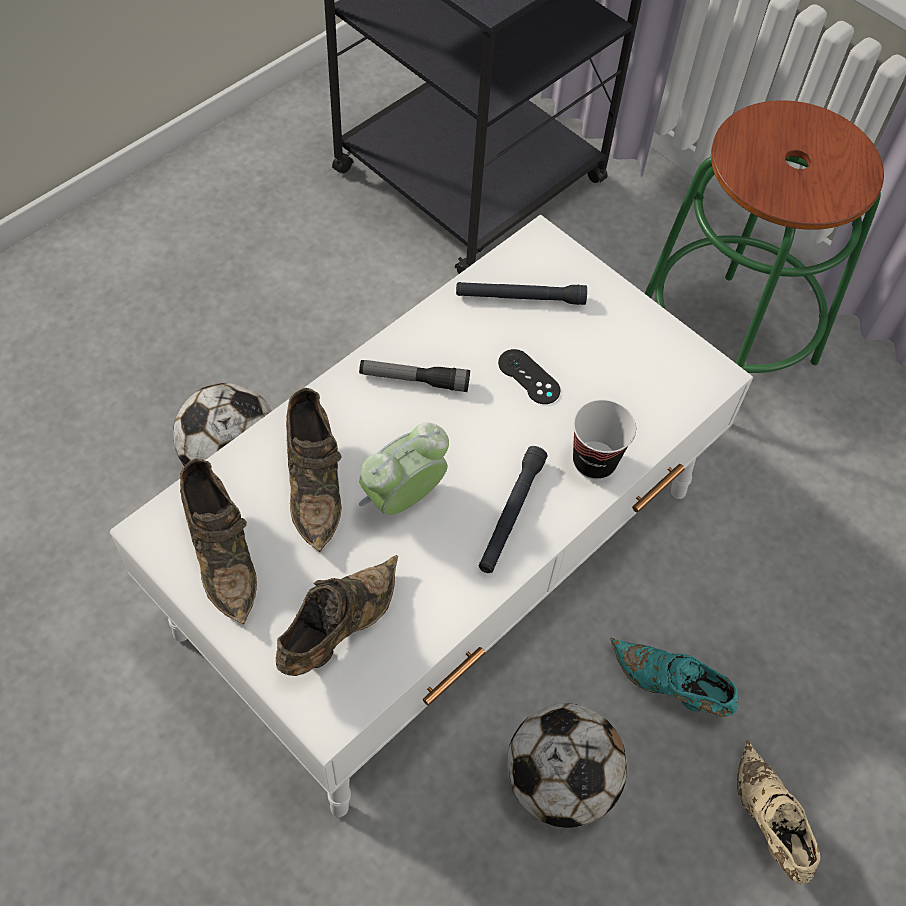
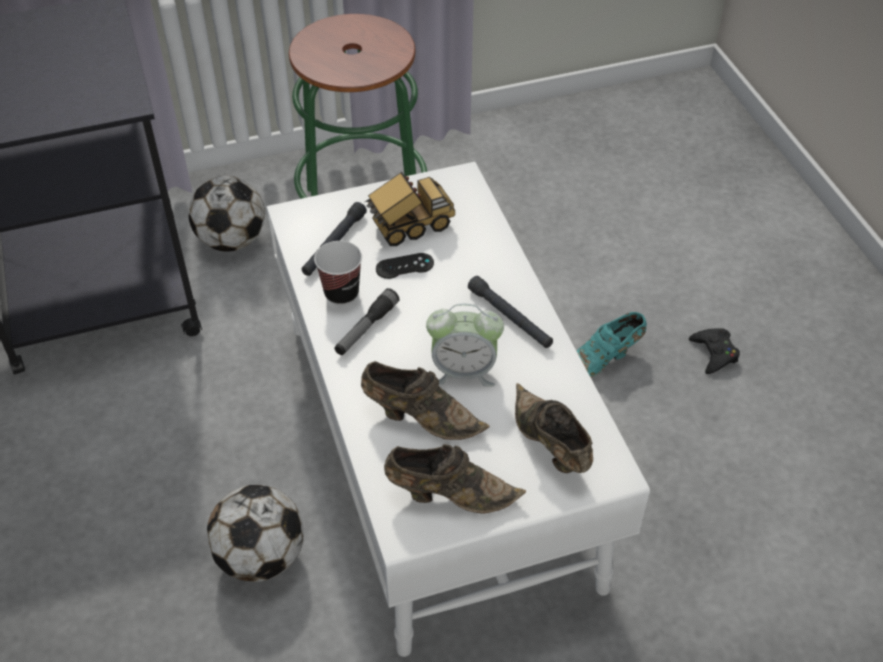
camera: 60 degrees left, 10 degrees down
alarm clock [359,422,449,516] -> alarm clock turned 75 degrees counterclockwise [426,304,504,386]
football [508,703,627,828] -> football moved to [188,176,265,252]
cup [573,400,636,480] -> cup moved to [314,241,362,305]
beige shoe [737,741,821,885] -> black game controller [689,328,740,374]
none -> toy truck [365,172,455,246]

